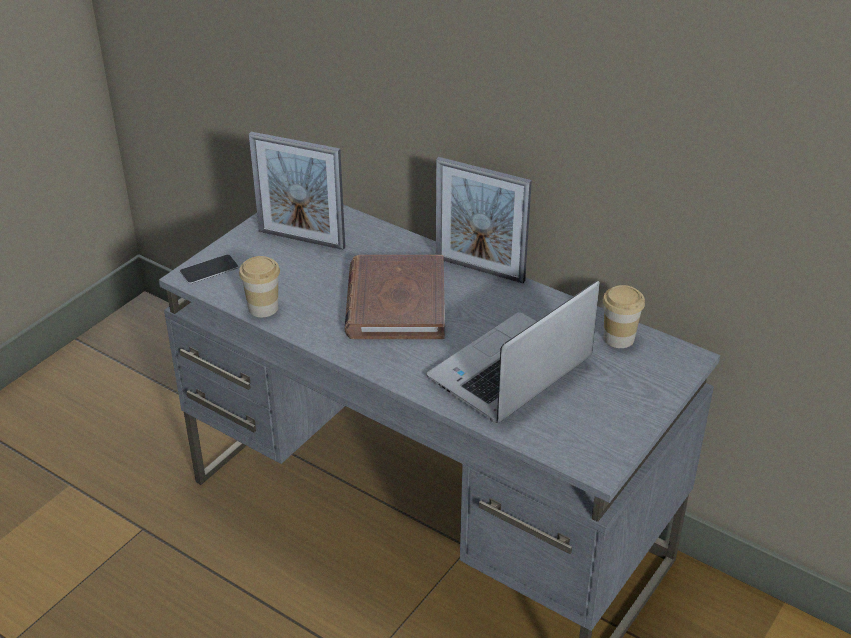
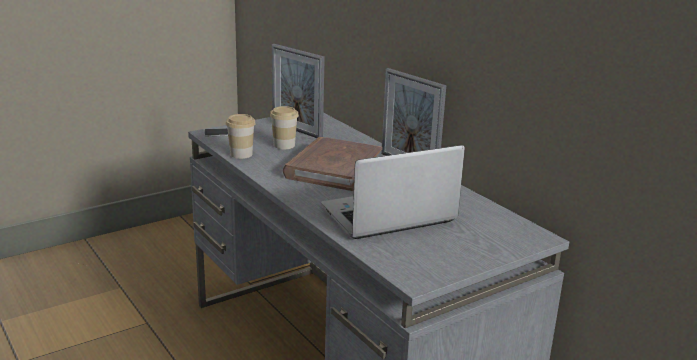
camera: 20 degrees right, 15 degrees down
cup [603,285,645,348] -> cup moved to [270,106,299,149]

